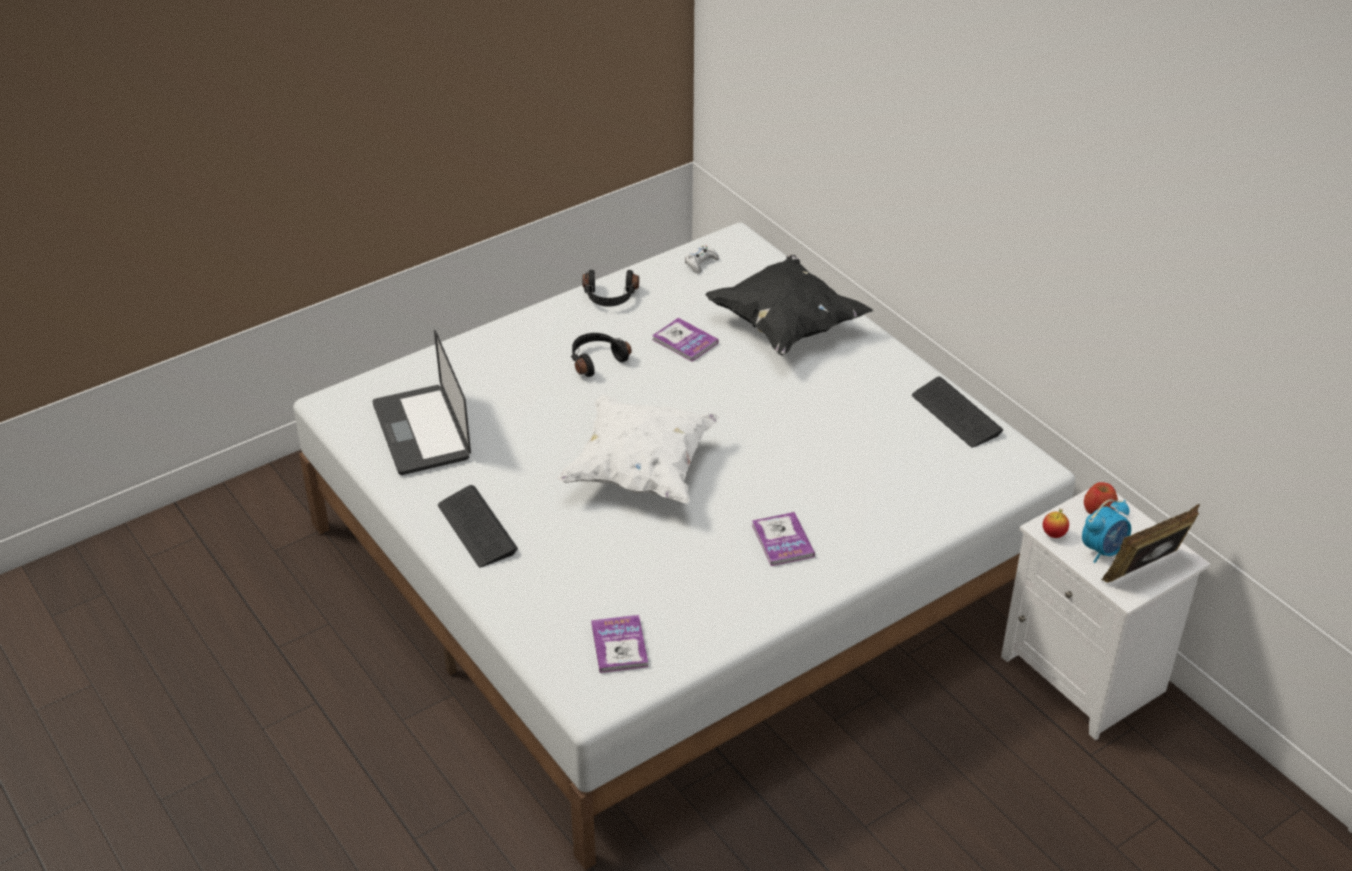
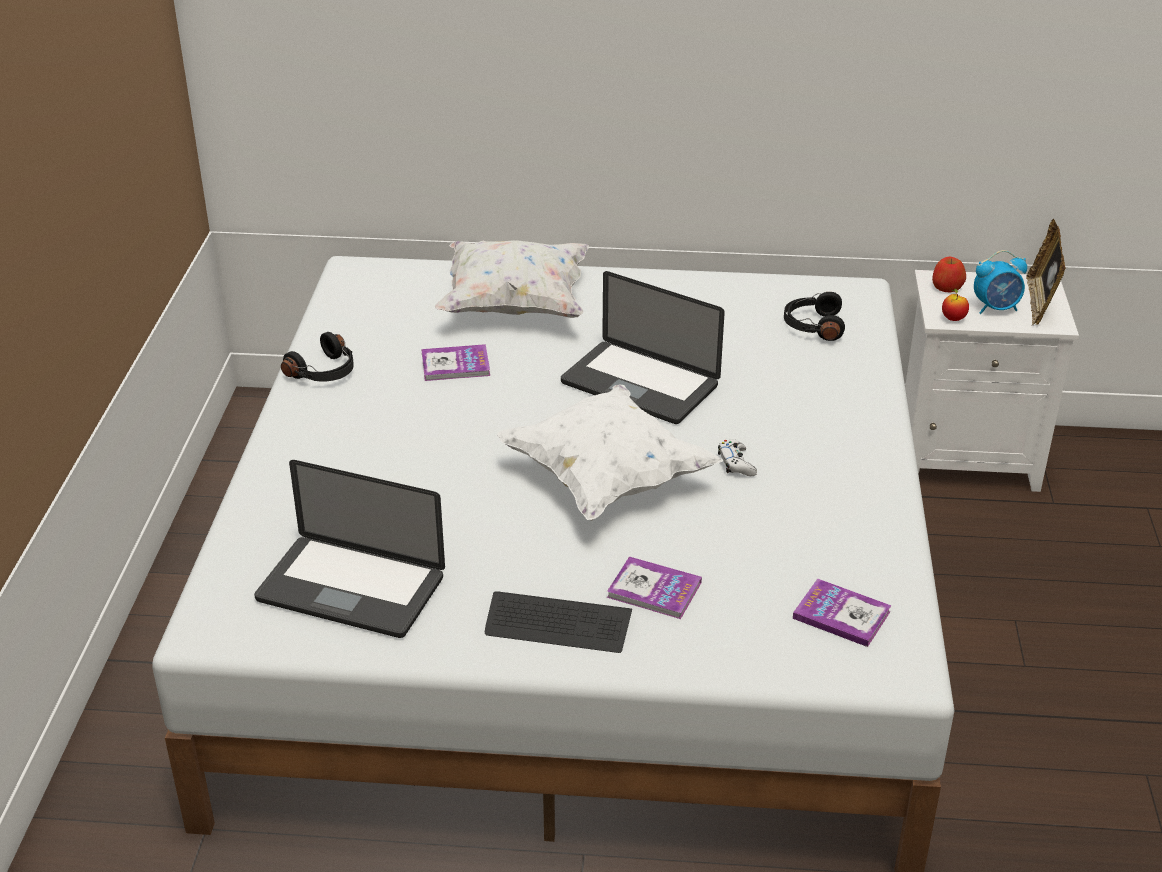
camera: 50 degrees left, 5 degrees down
black headphones [571,333,632,377] -> black headphones moved to [784,292,845,341]
white game controller [685,246,719,273] -> white game controller moved to [718,439,757,476]
black pillow [705,255,873,356] -> white pillow [435,241,589,318]
book [752,512,815,566] -> book moved to [607,557,702,619]
keyboard [912,376,1004,448] -> none
alarm clock [1082,499,1131,563] -> alarm clock turned 75 degrees clockwise [974,250,1027,314]
none -> laptop [561,271,725,424]

